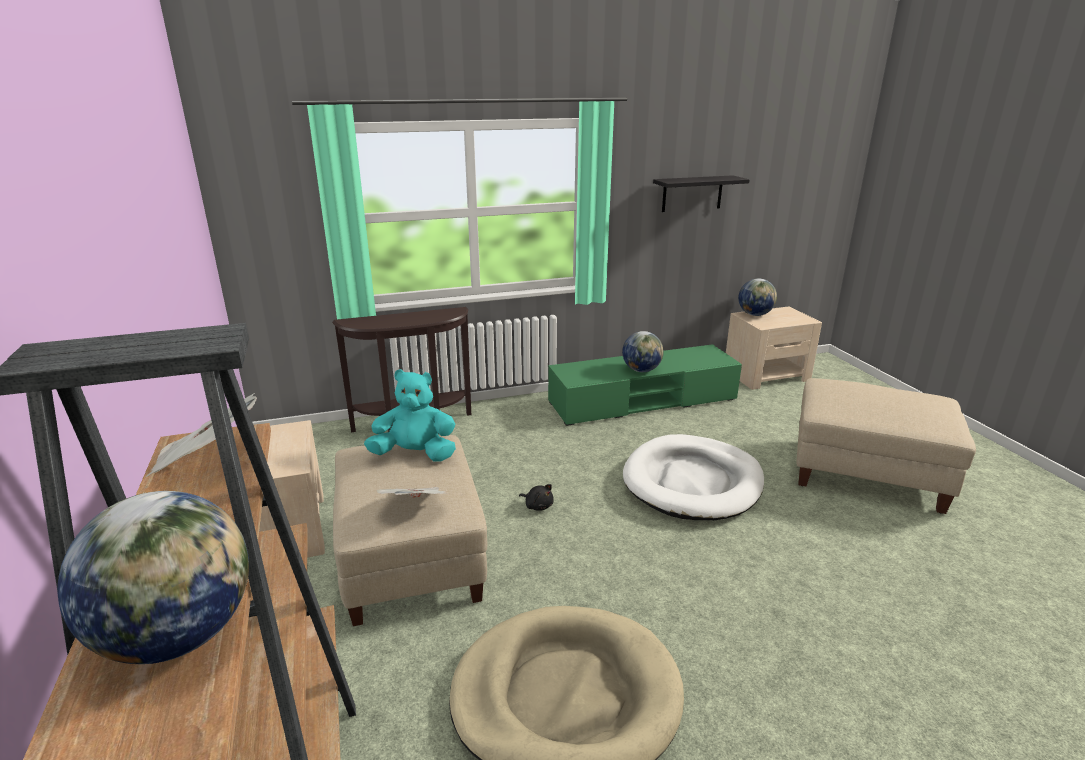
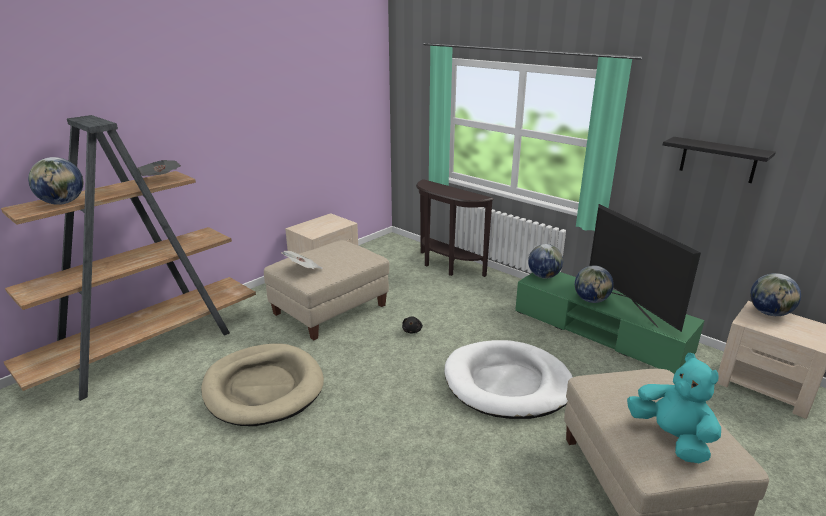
camera: 60 degrees right, 0 degrees up
turquoise plush toy [364,369,456,462] -> turquoise plush toy moved to [627,353,721,464]
none -> globe [528,244,563,279]
none -> television [589,204,701,332]

